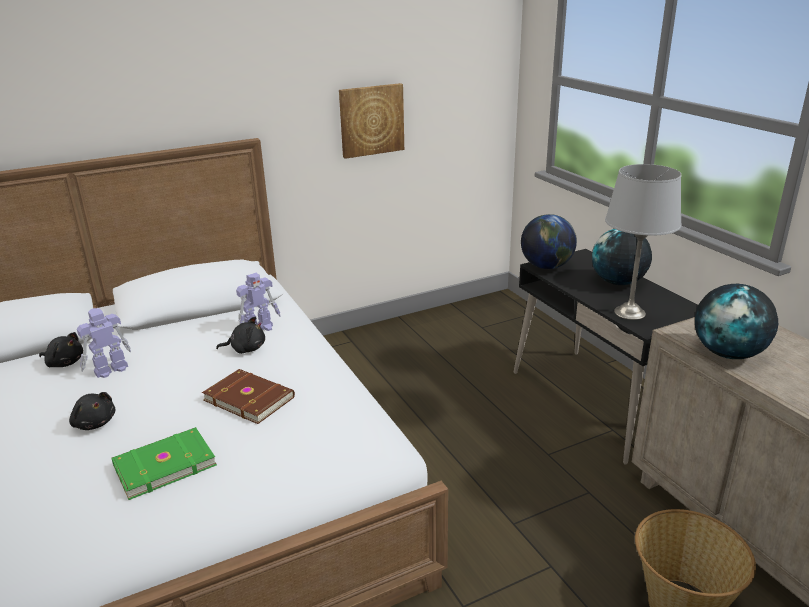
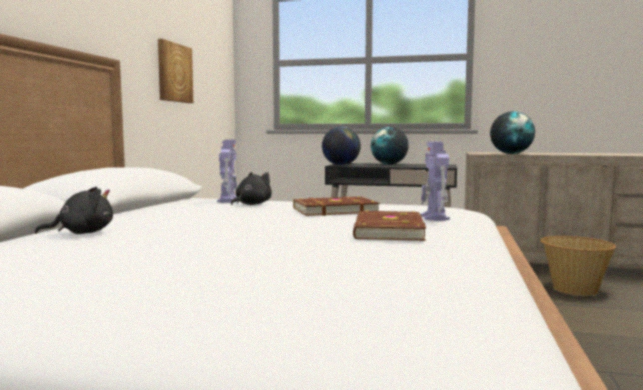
camera: 50 degrees left, 20 degrees down
black plush toy [69,392,115,430] -> none
toy robot [77,308,131,378] -> toy robot moved to [421,141,450,221]
green book [111,427,217,500] -> brown book [353,210,426,241]
grey table lamp [605,164,681,320] -> none

